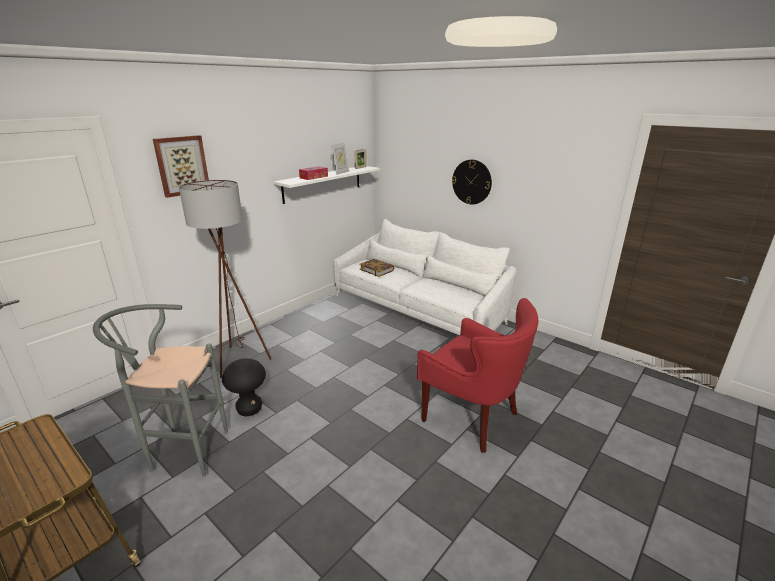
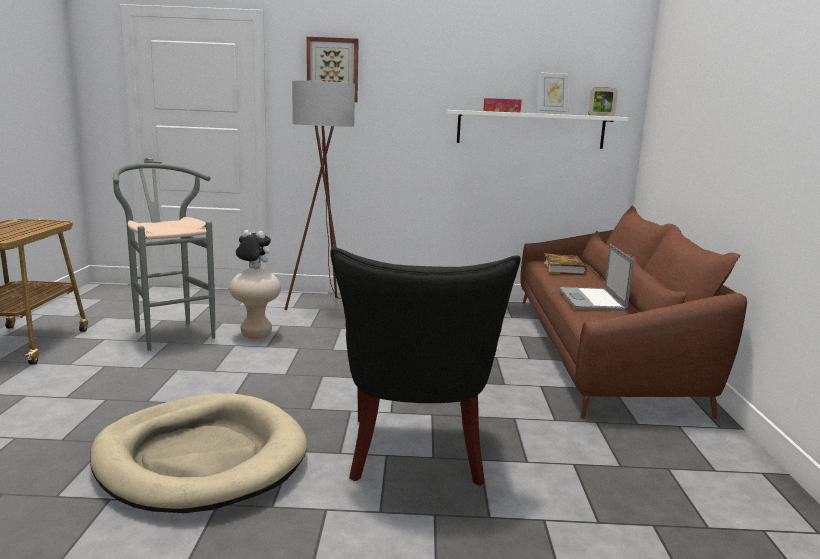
camera: 50 degrees right, 10 degrees down
black stool [222,358,266,416] -> beige stool [230,268,281,339]
white sofa [333,219,516,335] -> brown sofa [520,206,747,419]
red armchair [417,298,539,453] -> black armchair [330,247,521,486]
wall clock [452,160,492,204] -> none
none -> beige dog bed [90,393,307,513]
none -> plush toy [236,230,271,269]
none -> laptop [559,244,634,311]

